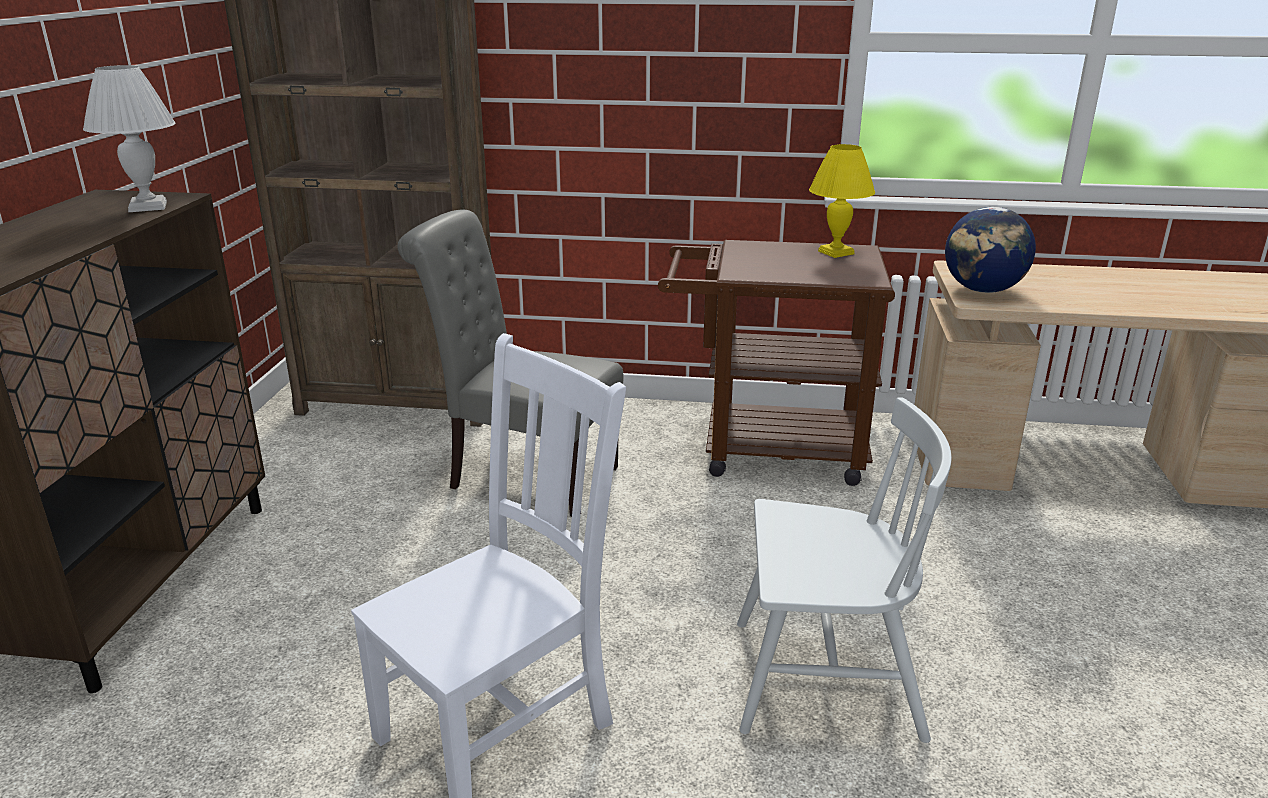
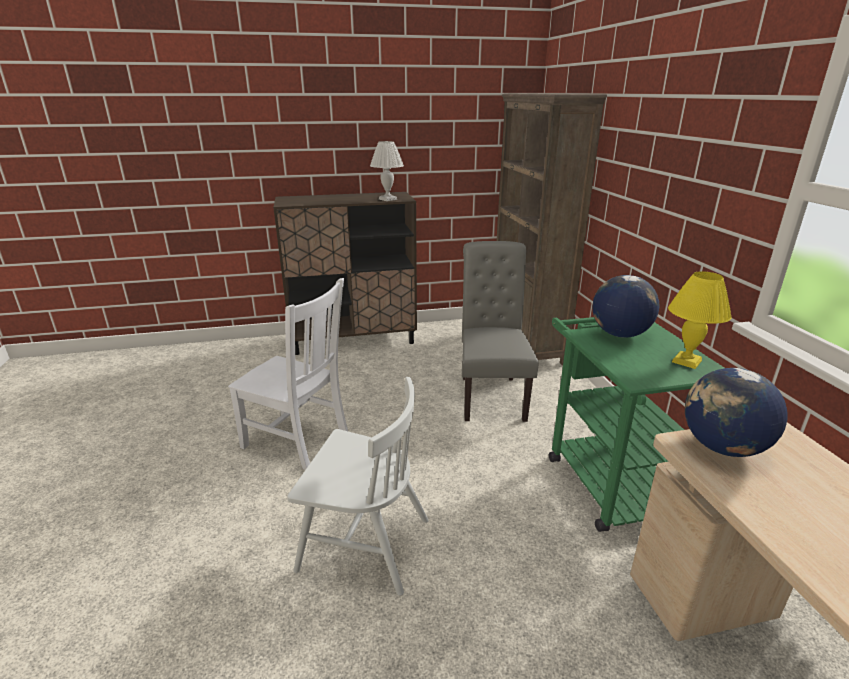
camera: 70 degrees right, 0 degrees up
brown cart [658,240,895,486] -> green cart [549,317,724,532]
white chair [737,397,951,743] -> white chair turned 60 degrees counterclockwise [287,377,429,596]
none -> globe [593,275,659,338]

